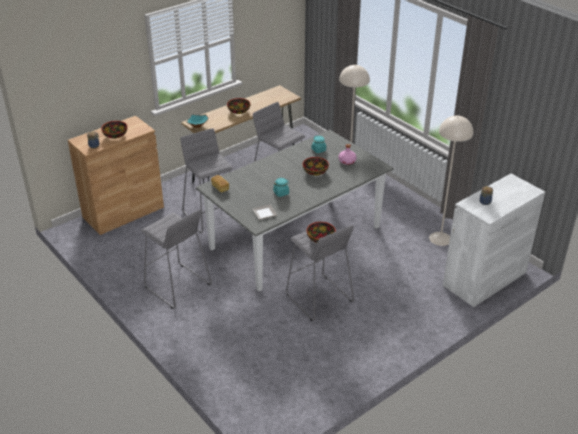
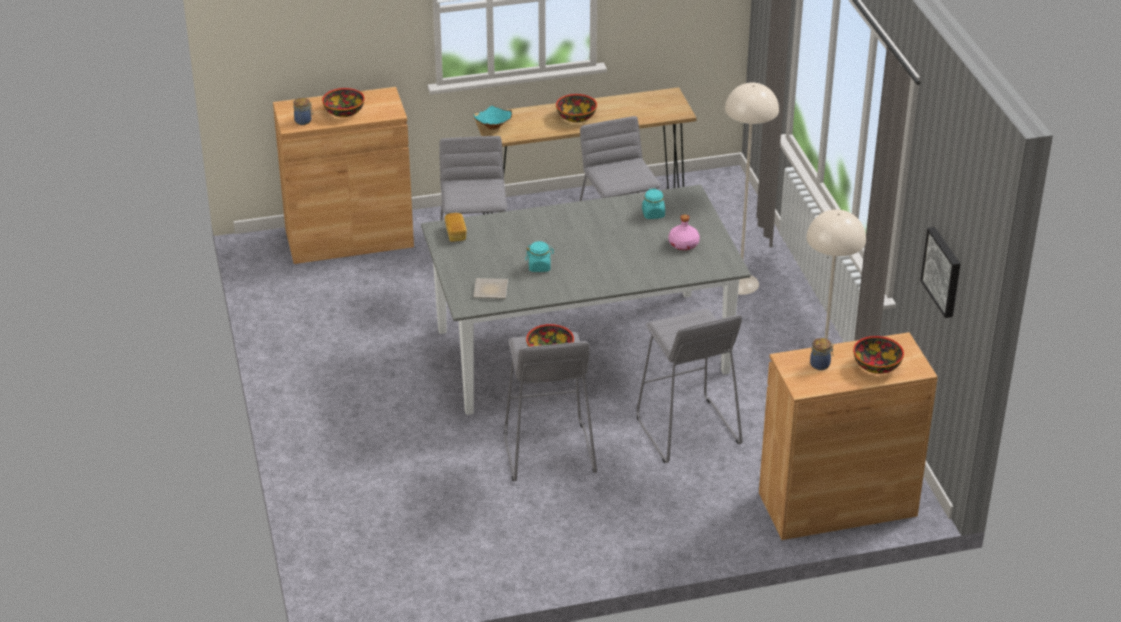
camera: 25 degrees right, 0 degrees up
grey stool [141,210,212,309] -> grey stool moved to [637,309,743,463]
bowl [302,157,329,176] -> bowl moved to [853,336,904,374]
white cabinet [443,174,545,307] -> brown cabinet [759,332,938,540]
none -> picture [920,227,960,318]

